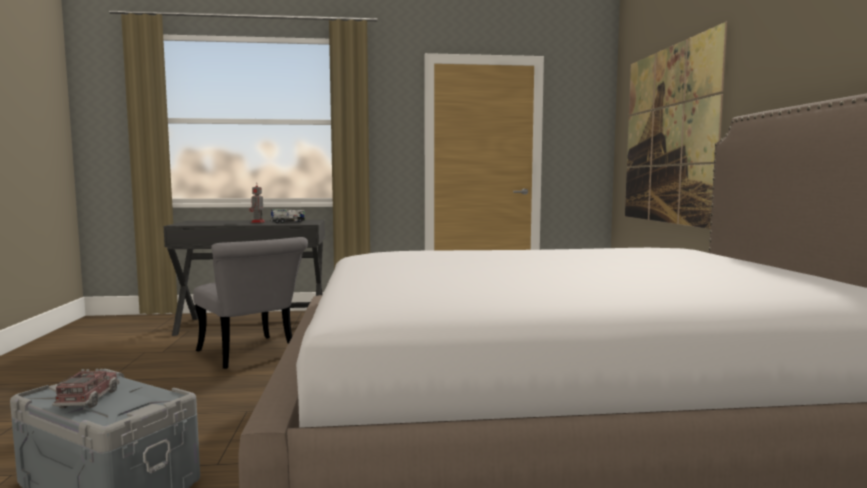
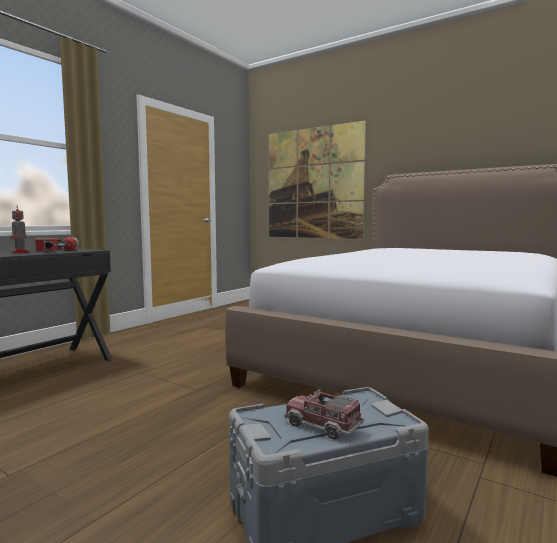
camera: 50 degrees left, 0 degrees up
grey chair [193,237,308,369] -> none
toy truck [270,209,305,223] -> flashlight [35,237,79,252]

